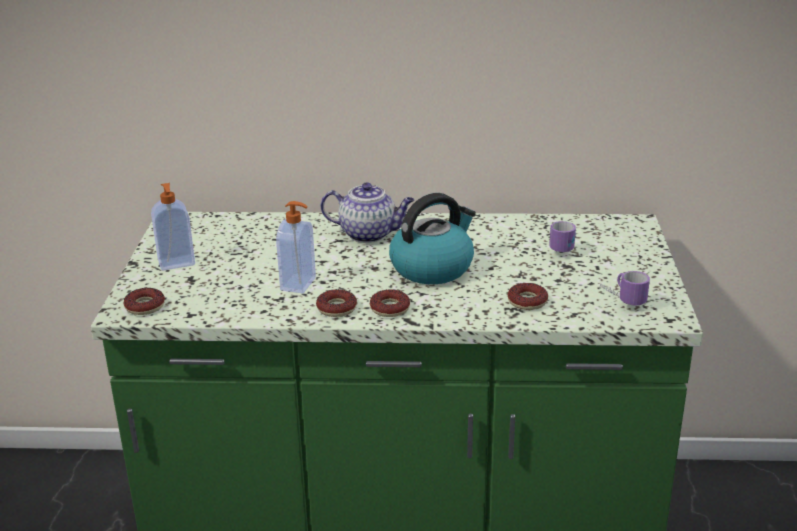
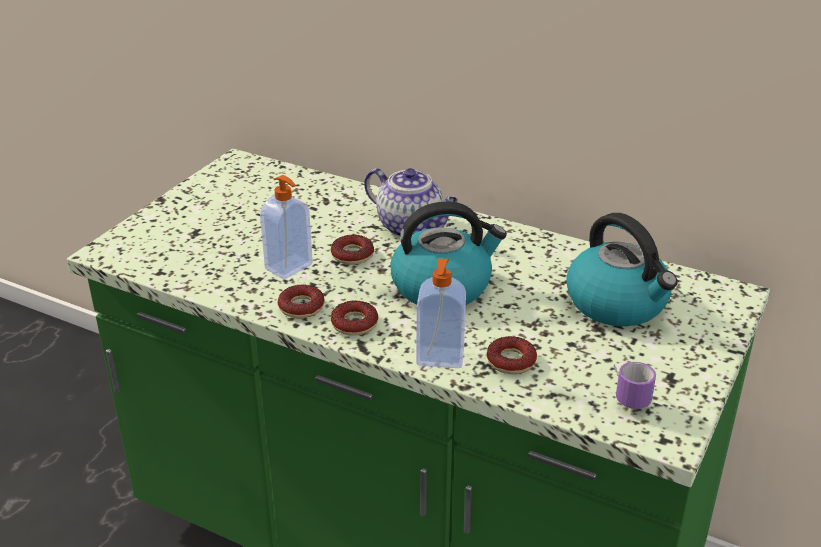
camera: 25 degrees right, 5 degrees up
donut [124,288,165,315] -> donut moved to [331,235,374,265]
soap dispenser [151,183,195,271] -> soap dispenser moved to [416,258,466,368]
mug [549,221,576,252] -> kettle [566,213,677,326]

